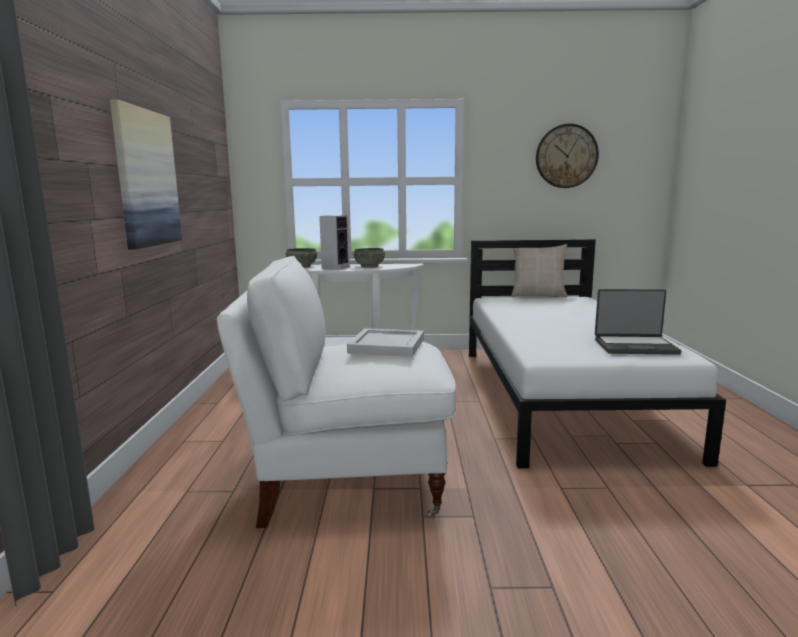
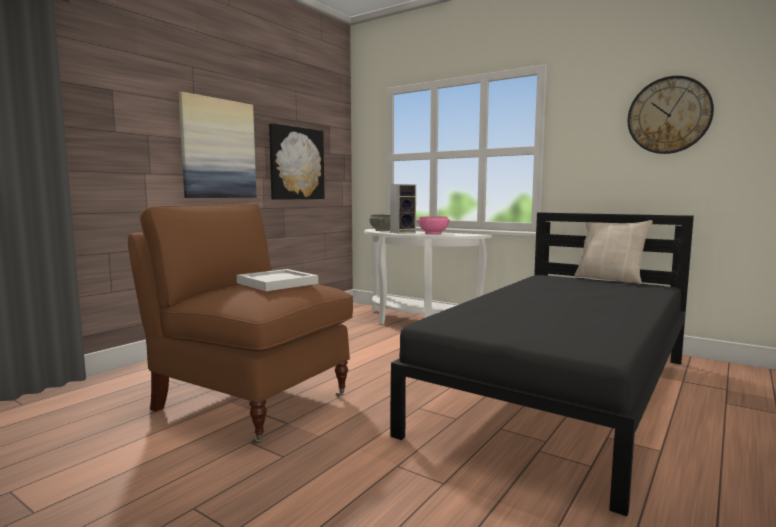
camera: 35 degrees right, 5 degrees down
white armchair [217,256,456,528] -> brown armchair [128,204,353,444]
grey bowl [354,248,385,268] -> pink bowl [417,216,450,234]
white bed [469,239,726,468] -> black bed [391,212,694,516]
laptop [595,289,681,355] -> none
none -> picture [269,123,325,200]

